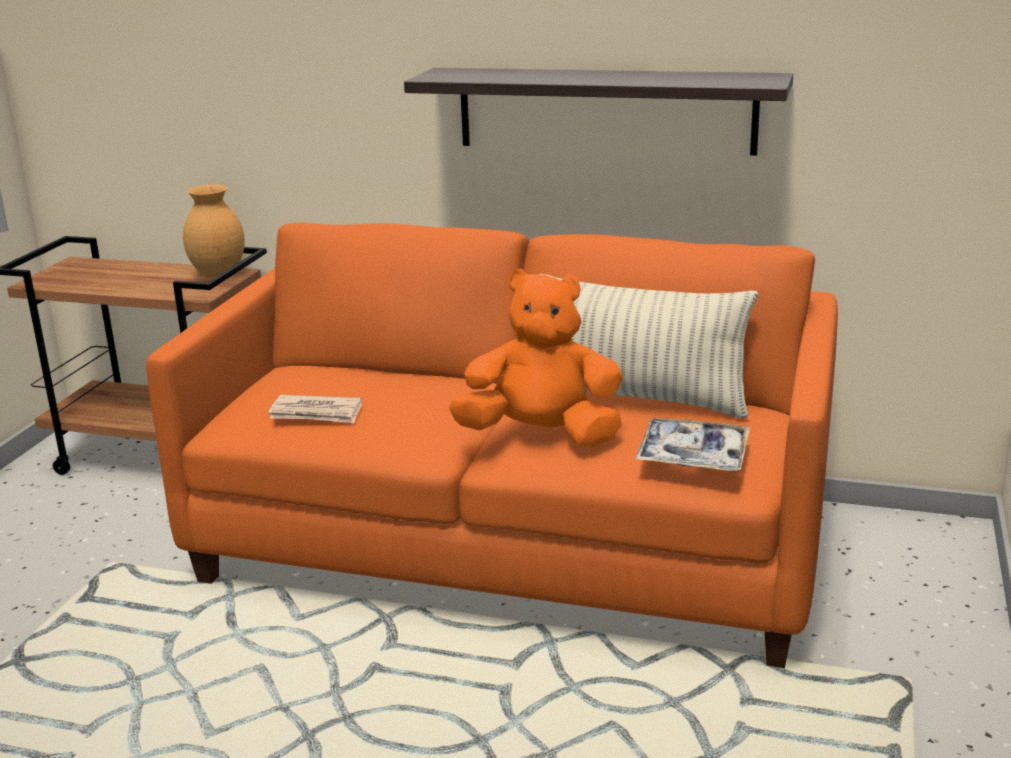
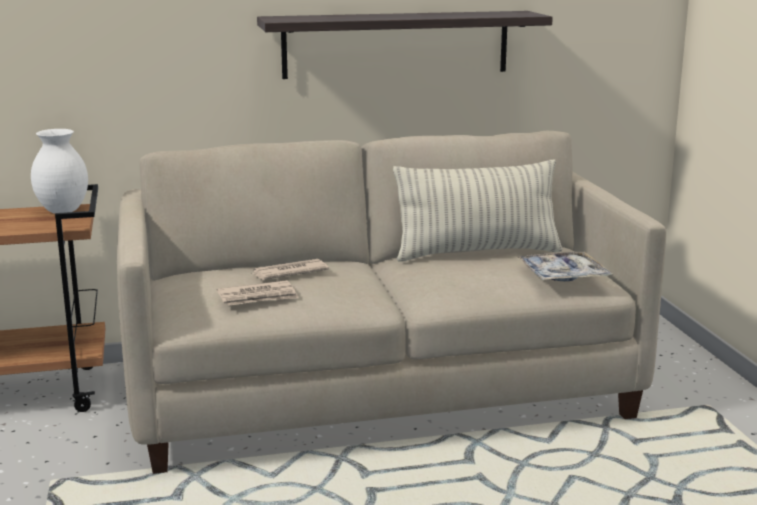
camera: 30 degrees left, 5 degrees down
orange sofa [146,223,838,668] -> beige sofa [117,131,666,474]
brown vase [183,184,245,279] -> white vase [31,129,88,213]
orange plush toy [449,269,623,447] -> none
none -> newspaper [251,259,329,280]

